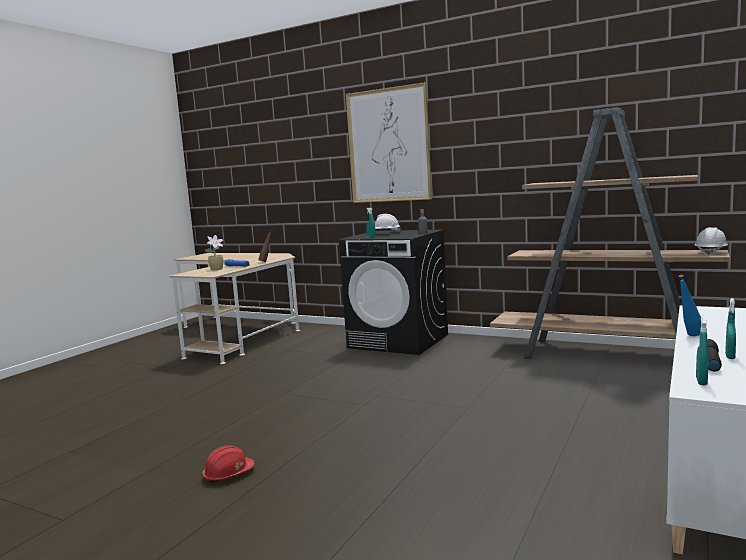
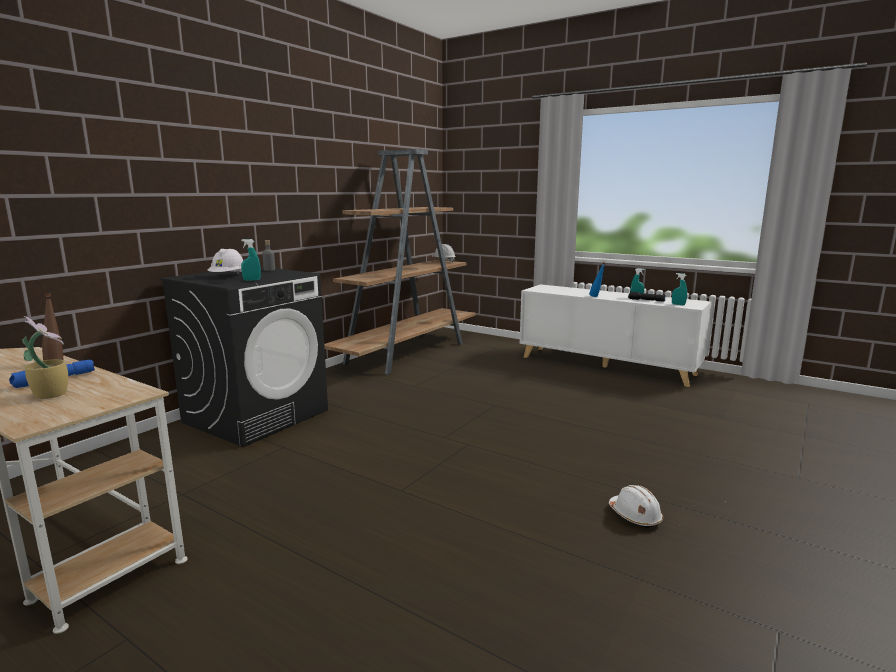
camera: 85 degrees left, 5 degrees up
red hard hat [202,445,255,483] -> white hard hat [609,485,663,528]
picture [346,82,432,203] -> none

